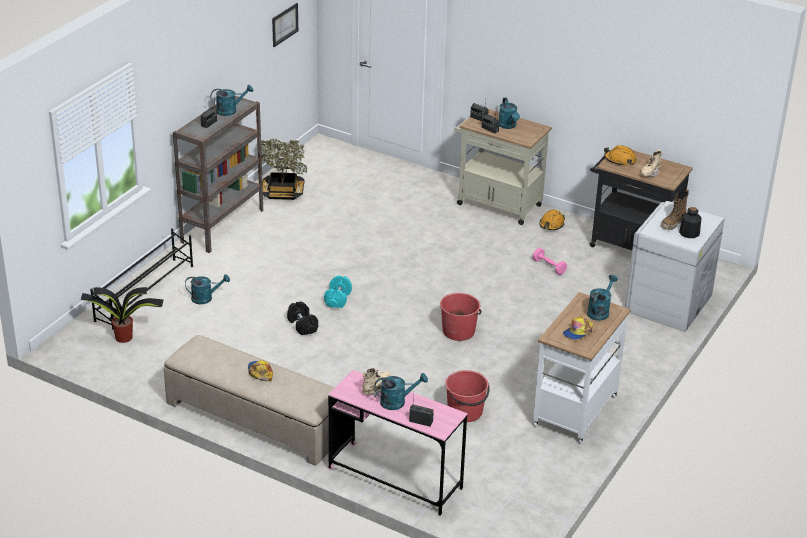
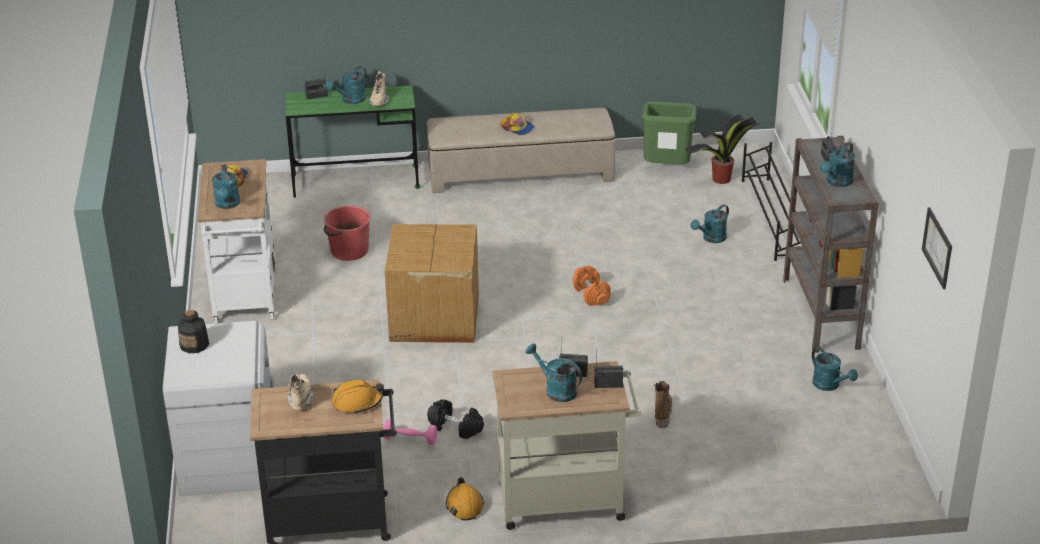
camera: 145 degrees right, 0 degrees up
potted plant [261,139,308,200] -> turquoise watering can [812,347,858,391]
black dumbbell [287,301,318,335] -> black dumbbell moved to [427,399,484,439]
turquoise dumbbell [324,276,352,308] -> orange dumbbell [573,266,611,306]
pink desk [328,370,467,516] -> green desk [285,85,421,197]
red bucket [440,293,482,341] -> cardboard box [385,224,479,343]
boot [661,189,689,230] -> boot moved to [654,381,673,428]
none -> green trash can [641,101,697,164]

